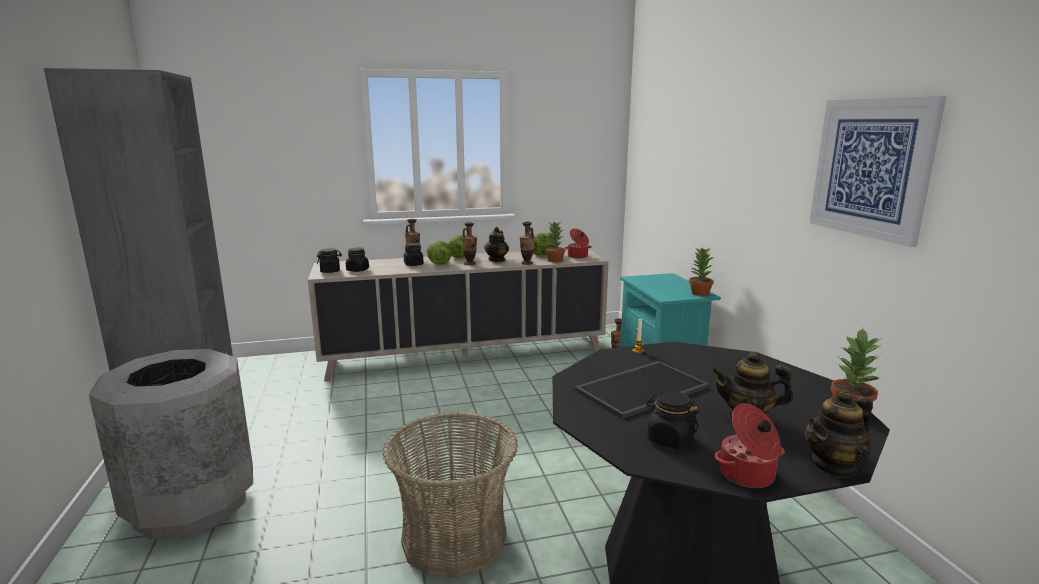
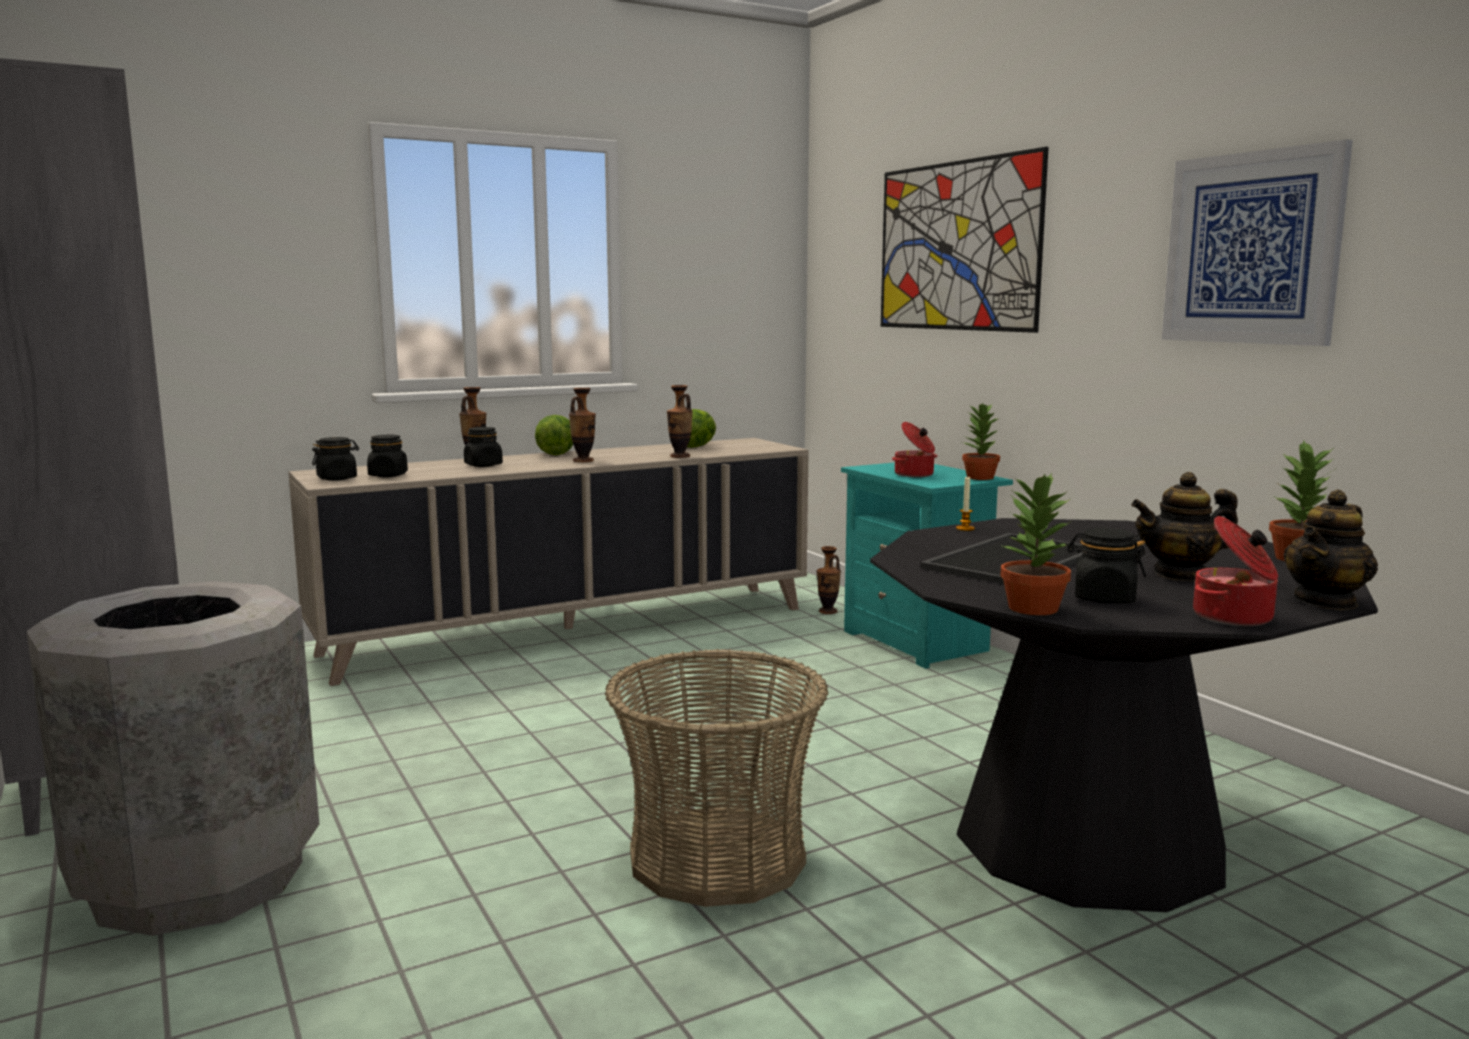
camera: 15 degrees left, 5 degrees down
lettuce [427,240,452,265] -> none
teapot [484,227,509,262] -> none
potted plant [546,222,565,262] -> potted plant moved to [1000,473,1071,615]
cooking pot [565,228,592,258] -> cooking pot moved to [892,422,937,477]
none -> picture [881,147,1049,333]

